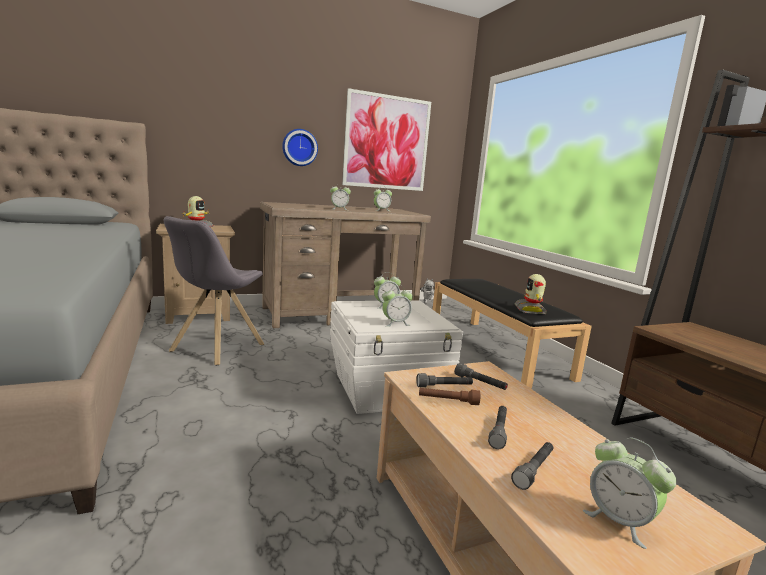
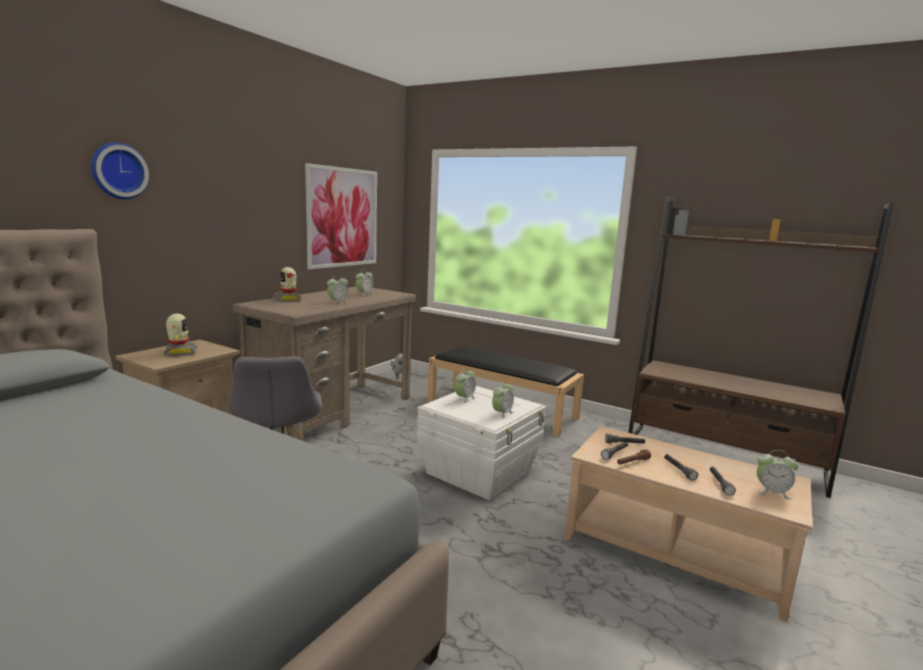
camera: 35 degrees left, 0 degrees up
wall clock [282,129,318,166] -> wall clock moved to [91,142,149,199]
toy robot [515,274,547,314] -> toy robot moved to [273,267,302,302]

